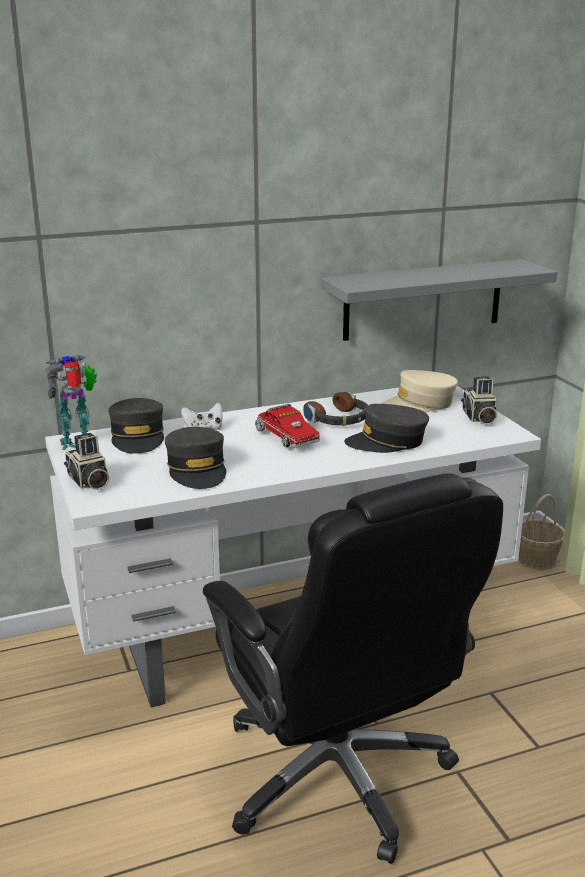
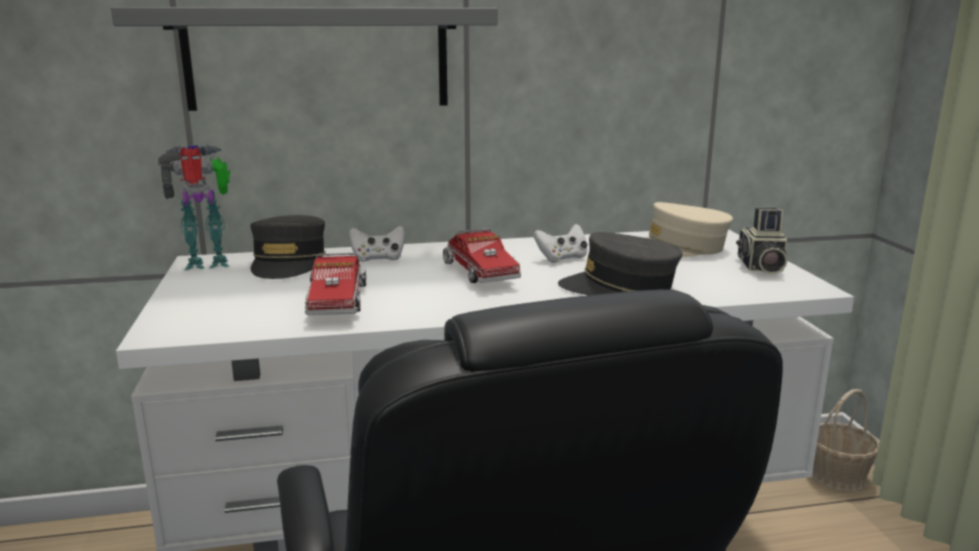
camera: 10 degrees right, 5 degrees down
camera [64,433,109,490] -> none
grey cap [165,427,226,489] -> toy truck [305,253,366,315]
headphones [303,392,368,426] -> white game controller [533,224,587,263]
grey shelf [321,259,557,341] -> grey shelf moved to [111,7,498,111]

